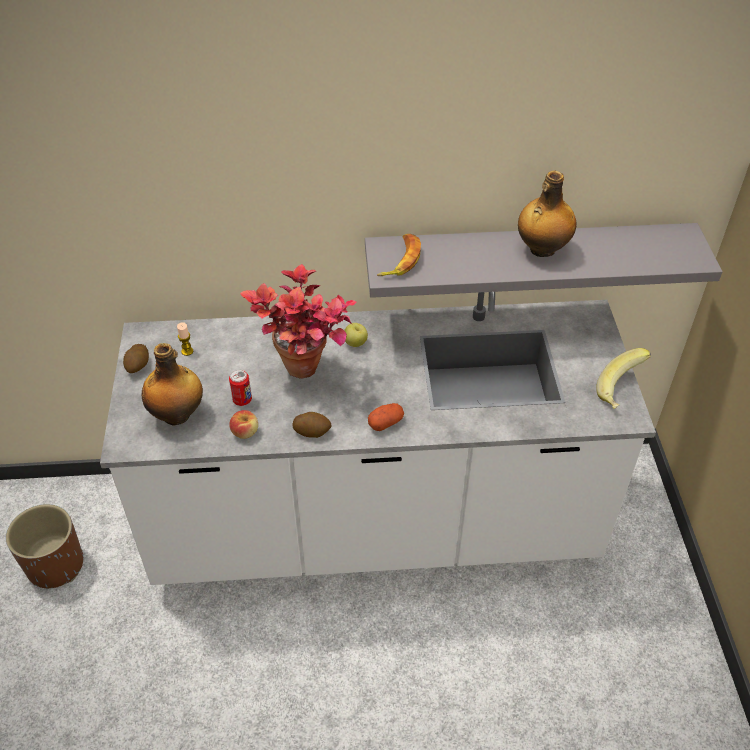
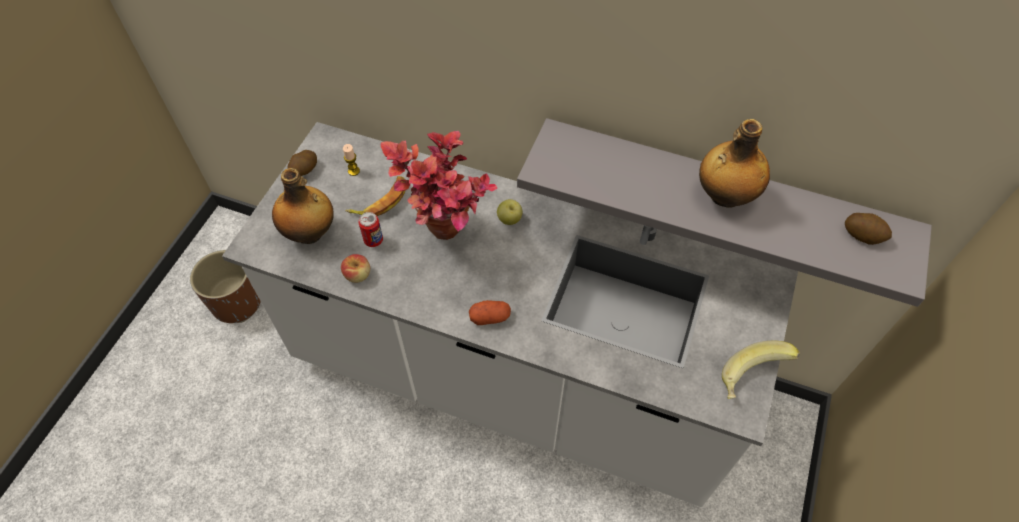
camera: 25 degrees right, 10 degrees up
potato [292,412,332,438] -> potato moved to [845,213,892,245]
banana [377,234,421,276] -> banana moved to [345,176,406,216]

